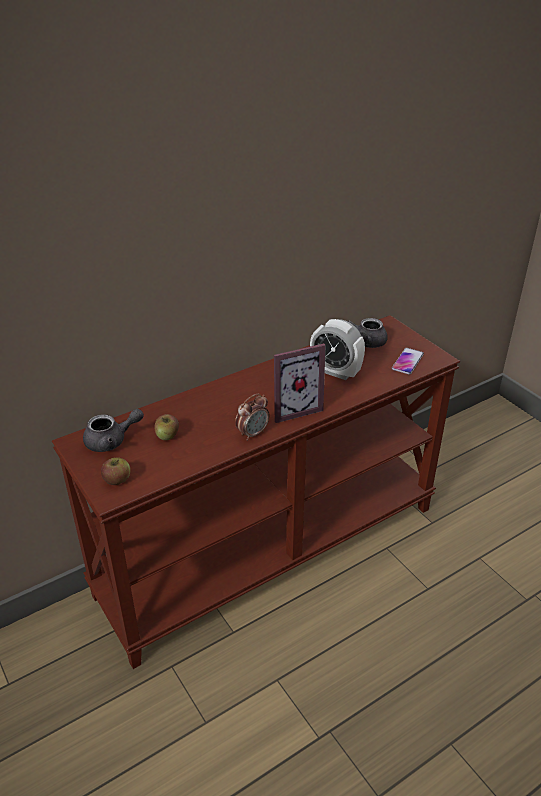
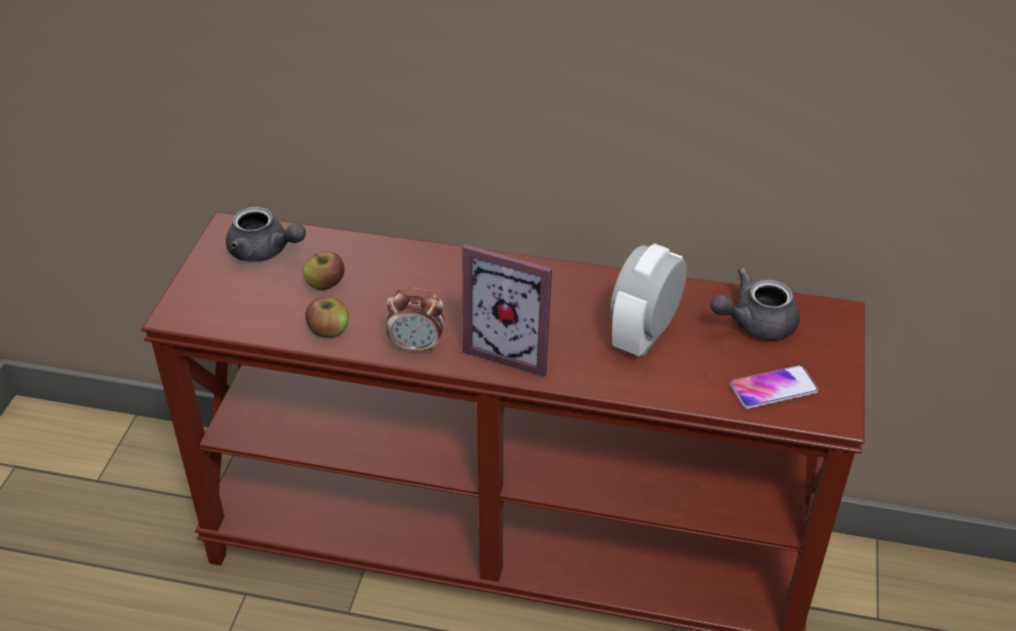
camera: 45 degrees right, 5 degrees up
apple [101,457,130,485] -> apple moved to [306,297,349,338]
alarm clock [310,319,365,380] -> alarm clock turned 45 degrees clockwise [610,244,687,357]

